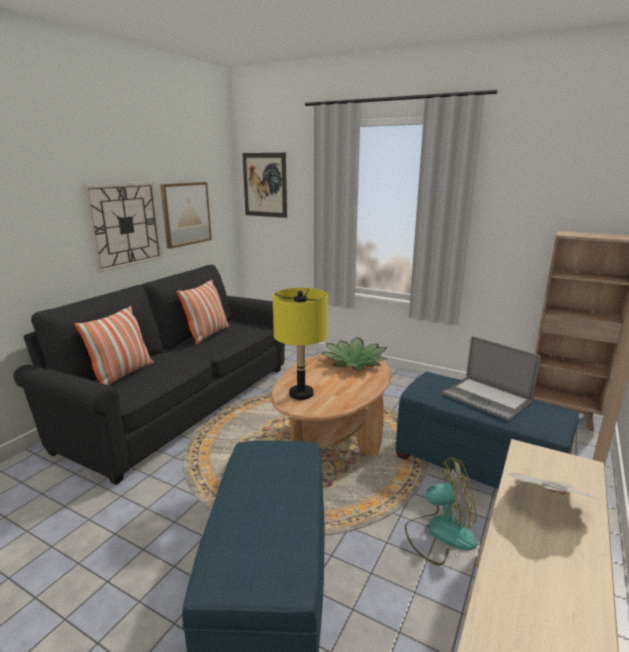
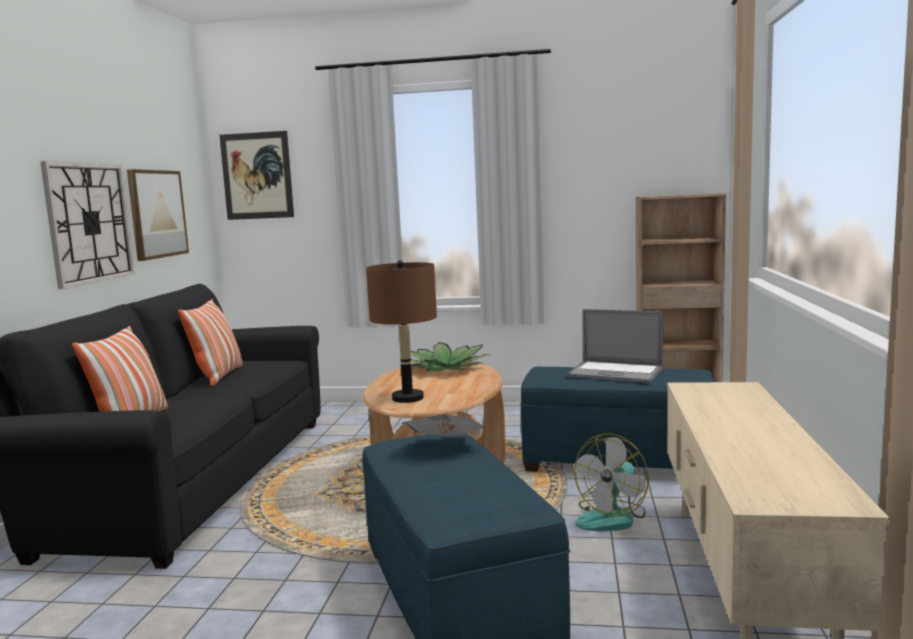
camera: 20 degrees left, 10 degrees down
yellow table lamp [273,288,328,400] -> brown table lamp [366,260,437,403]
fan [405,457,477,565] -> fan turned 150 degrees clockwise [574,434,649,531]
newspaper [509,473,598,499] -> newspaper moved to [402,415,485,436]

